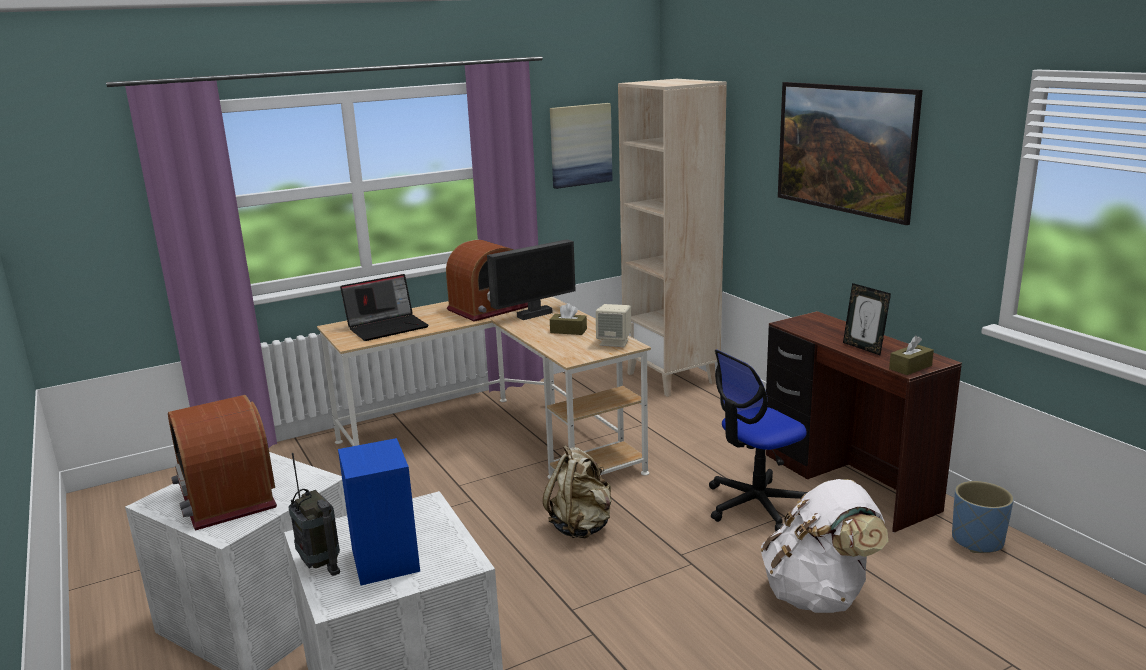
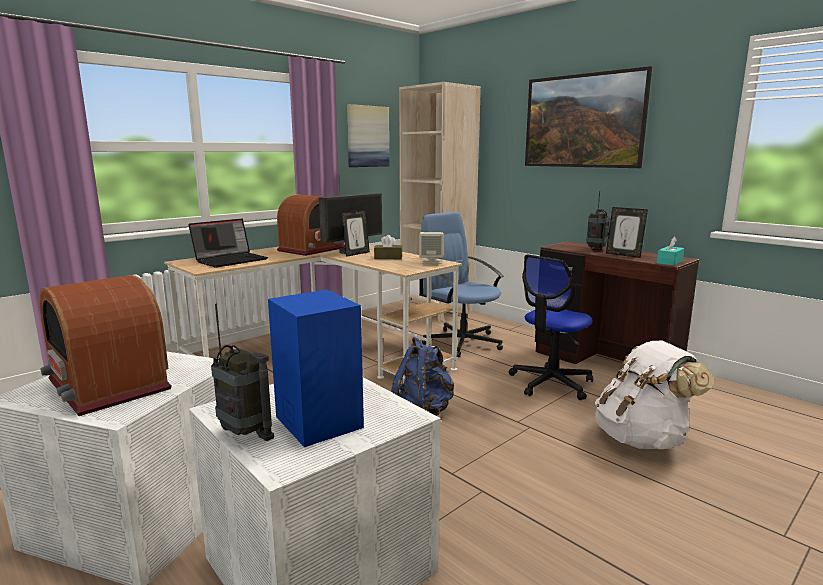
camera: 15 degrees left, 5 degrees down
beige backpack [543,445,611,538] -> blue backpack [391,337,454,416]
brown tissue box [889,335,934,375] -> turquoise tissue box [657,236,684,266]
blue planter [952,481,1014,553] -> none
none -> picture frame [341,210,370,257]
none -> blue office chair [419,212,504,357]
none -> radio [586,191,610,250]

